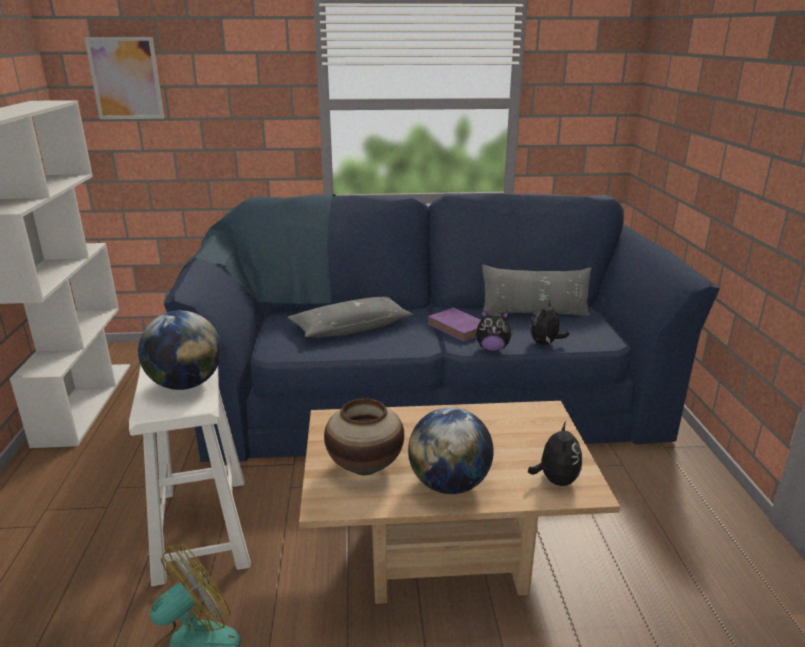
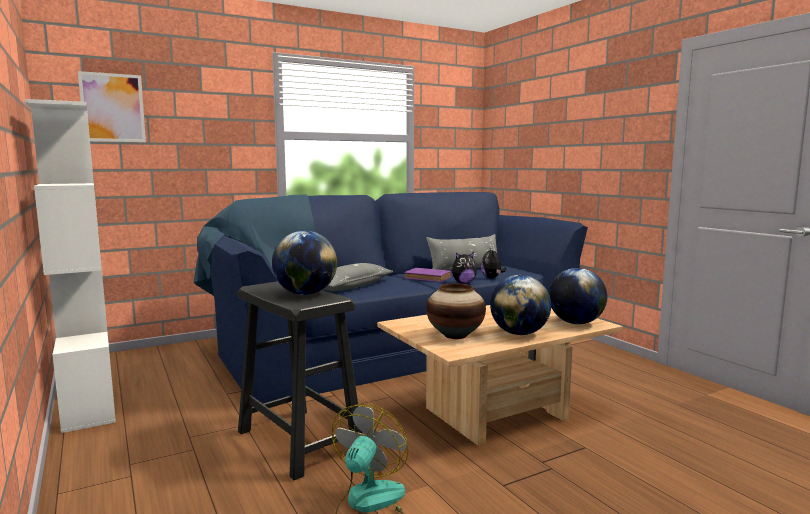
camera: 25 degrees left, 15 degrees down
white stool [129,366,251,586] -> black stool [237,281,363,480]
plush toy [528,421,582,486] -> globe [549,268,607,324]

